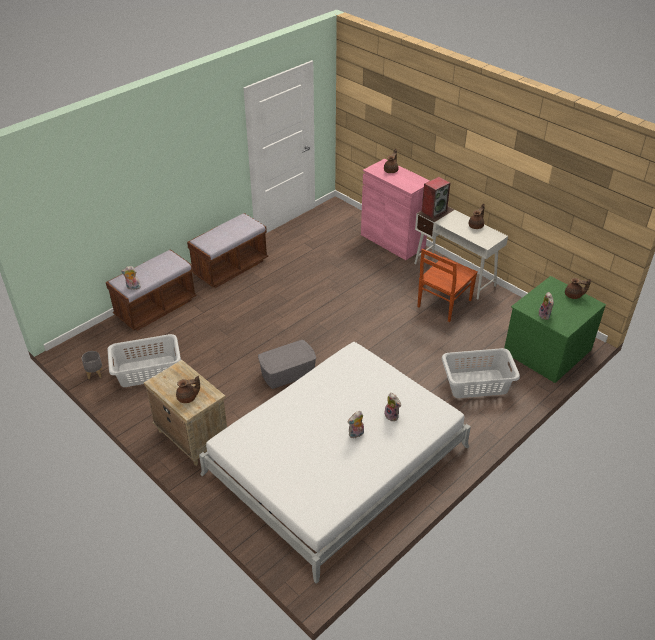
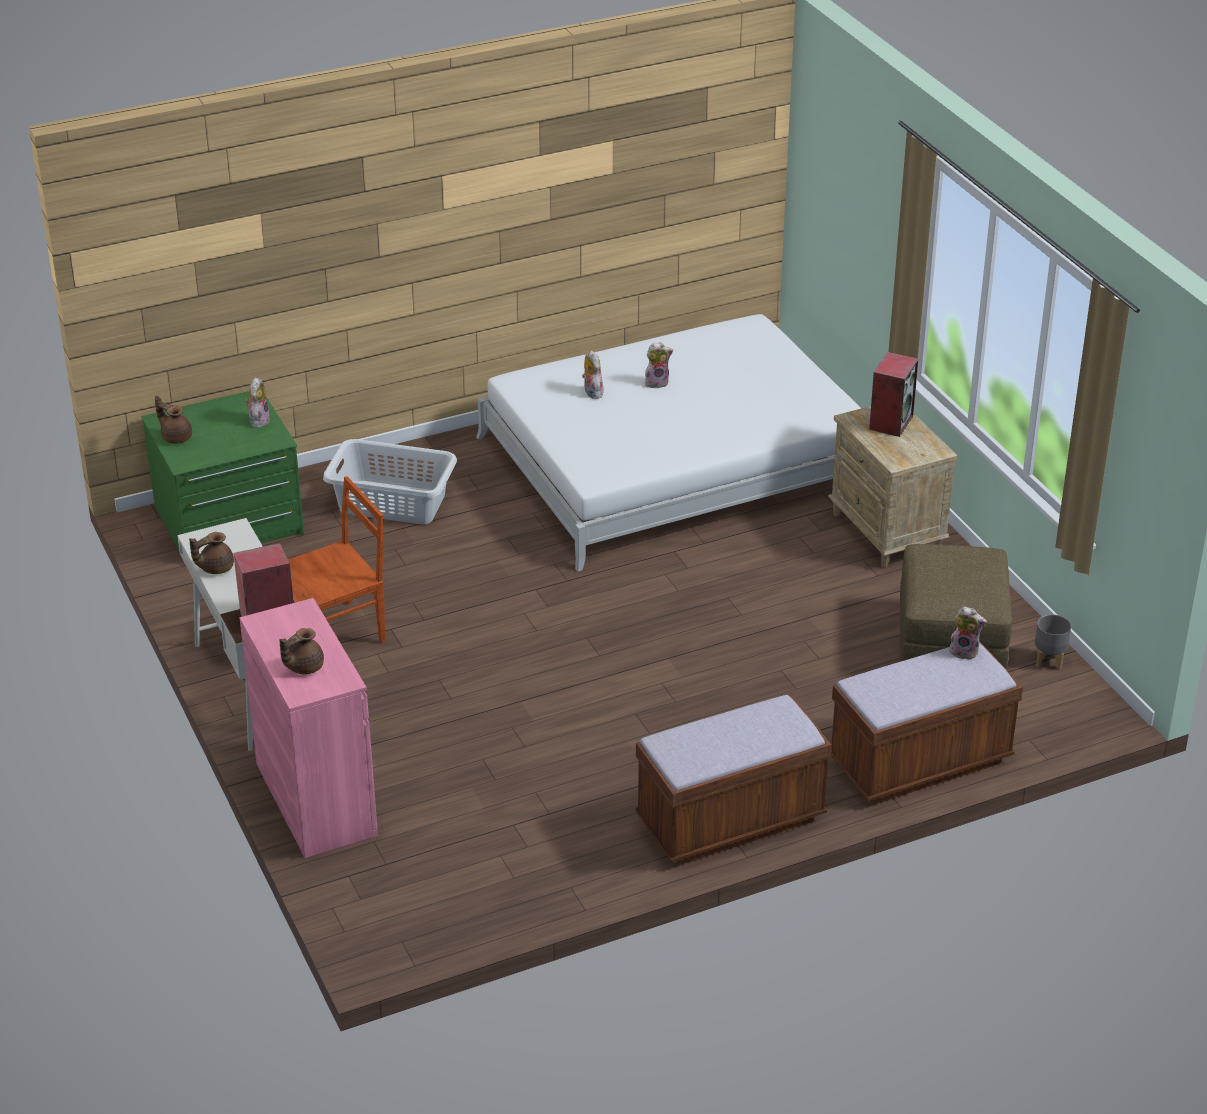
camera: 160 degrees left, 5 degrees down
grey laundry basket [108,334,181,387] -> brown ottoman [900,544,1012,670]
brown teapot [176,376,200,403] -> speaker [869,352,918,437]
grey storage box [258,340,316,389] -> none

